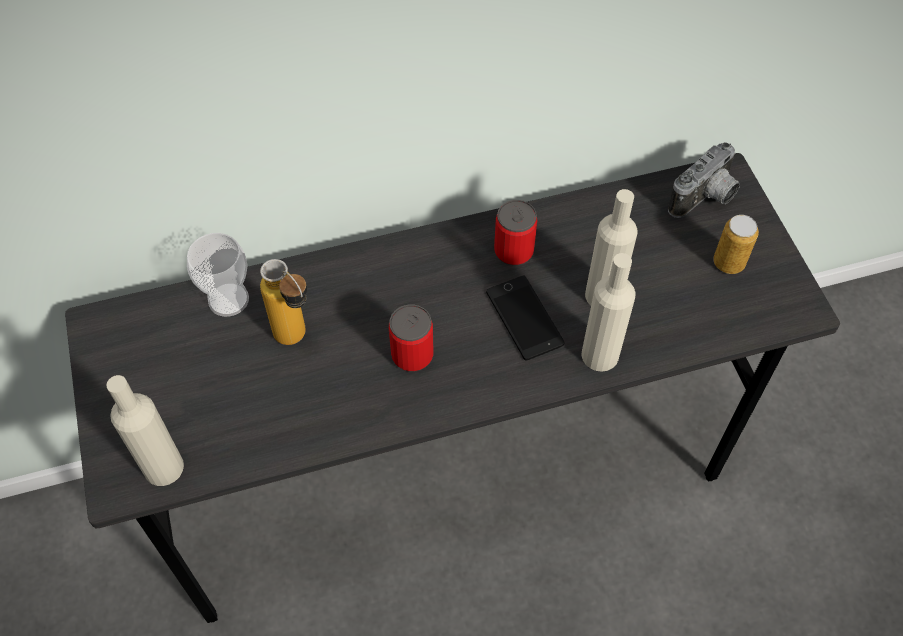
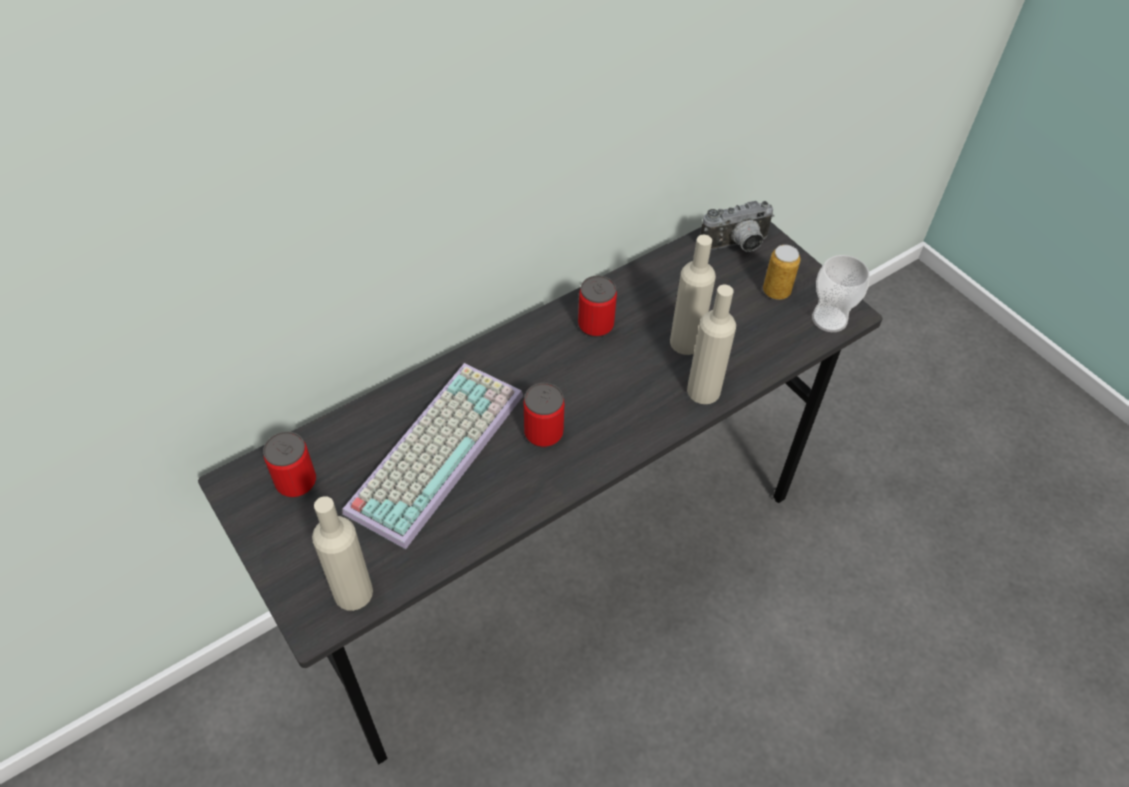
camera: 20 degrees left, 5 degrees down
cup [187,233,249,317] -> cup moved to [812,255,869,332]
bottle [260,259,307,345] -> keyboard [342,363,523,549]
phone [486,276,565,360] -> none
camera [668,142,740,218] -> camera turned 45 degrees clockwise [701,201,774,252]
none -> can [263,431,316,498]

